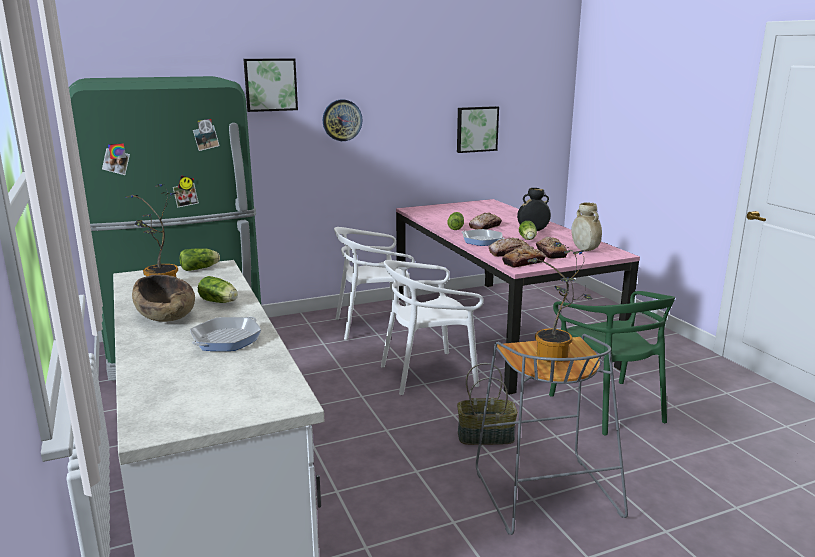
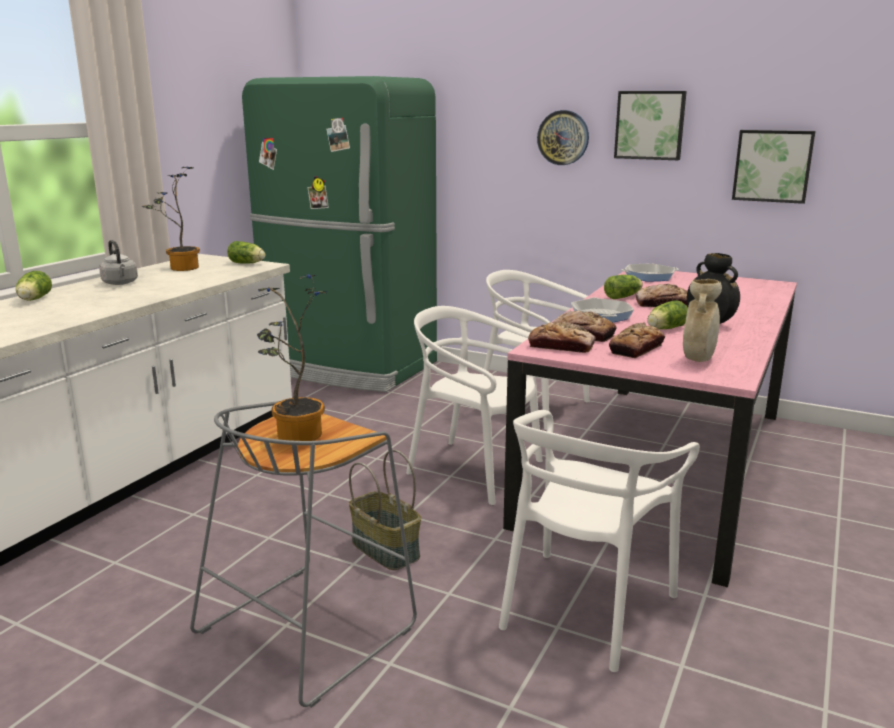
camera: 50 degrees right, 0 degrees up
brown bowl [132,275,195,322] -> grey kettle [99,240,138,285]
frying pan [190,317,261,351] -> frying pan moved to [622,264,678,281]
lettuce [198,276,238,303] -> lettuce moved to [16,271,52,301]
picture [243,58,298,112] -> picture moved to [614,91,687,160]
green chair [549,291,675,436] -> white chair [499,410,700,672]

